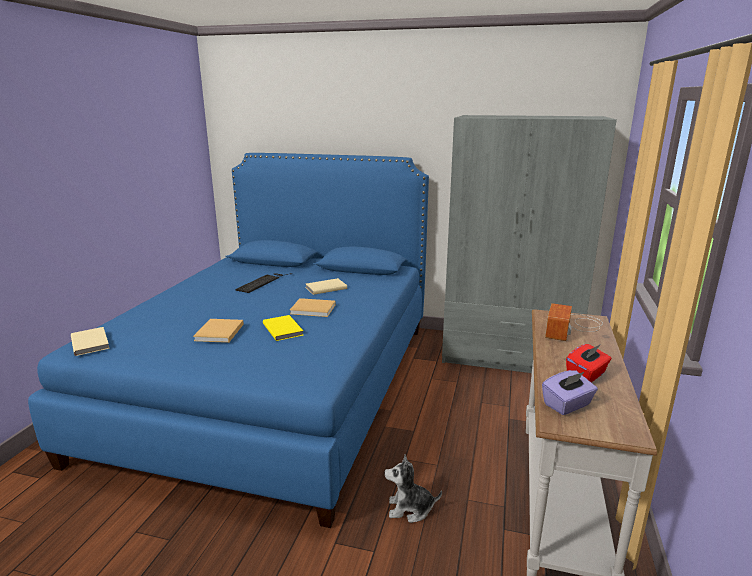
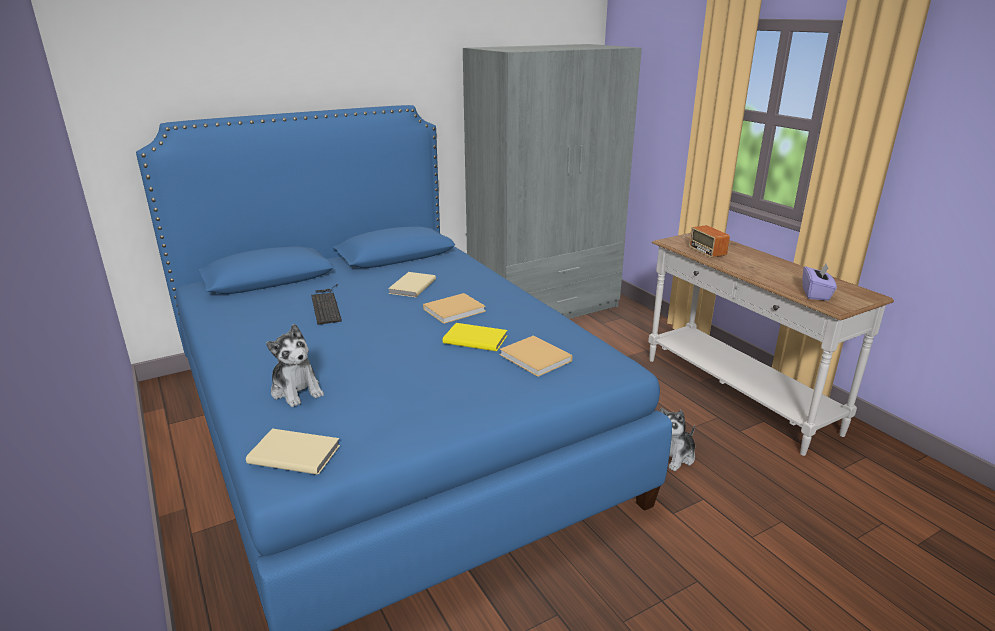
camera: 45 degrees left, 5 degrees up
beige book [193,319,244,343] -> beige book moved to [500,335,573,377]
red tissue box [566,344,612,383] -> none
none -> plush toy [266,324,324,407]

